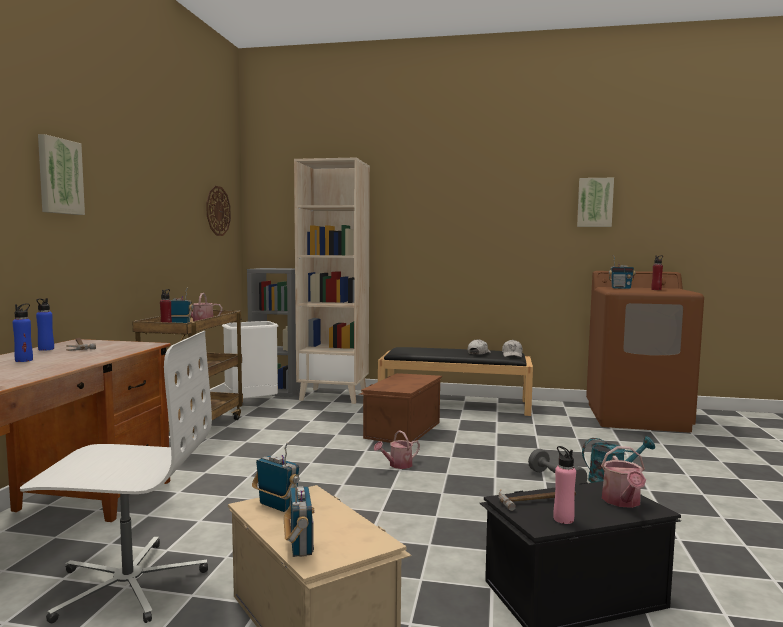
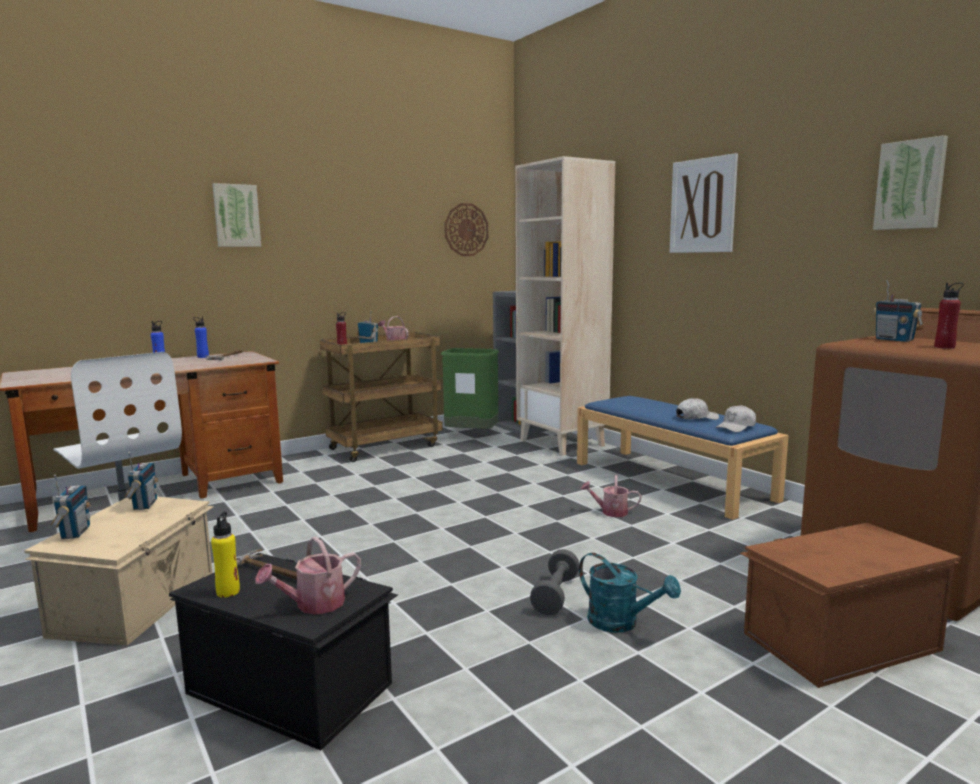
camera: 45 degrees right, 5 degrees up
white trash can [222,321,278,399] -> green trash can [441,348,499,429]
radio [284,476,314,557] -> radio turned 45 degrees counterclockwise [51,475,91,539]
brown storage box [359,373,442,443] -> brown storage box moved to [740,523,961,688]
watering can [374,430,420,469] -> watering can moved to [581,475,641,517]
black bench [378,347,533,416] -> blue bench [577,396,789,520]
pink bottle [553,446,576,524] -> yellow bottle [211,512,240,598]
none -> picture [670,153,738,253]

